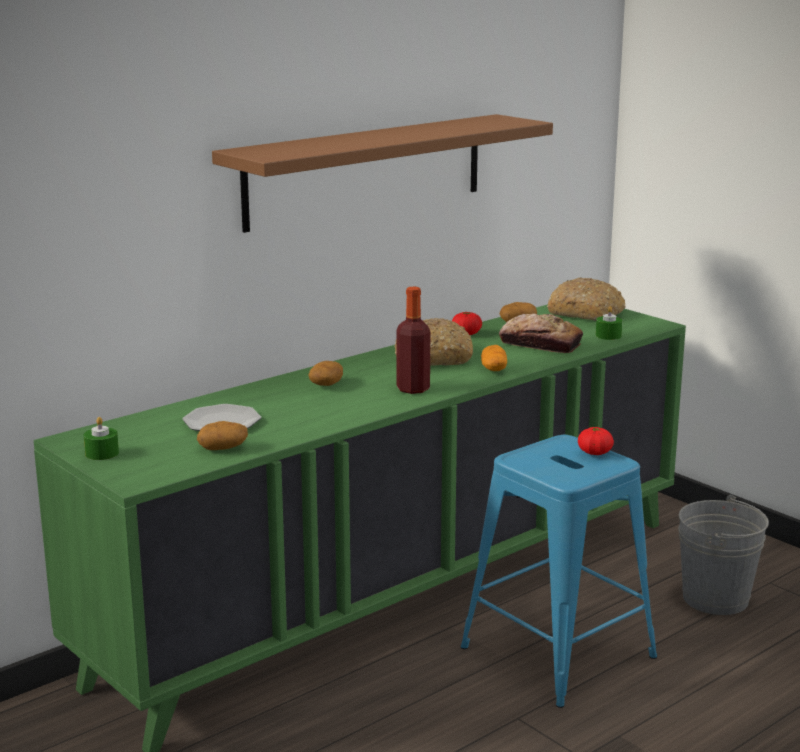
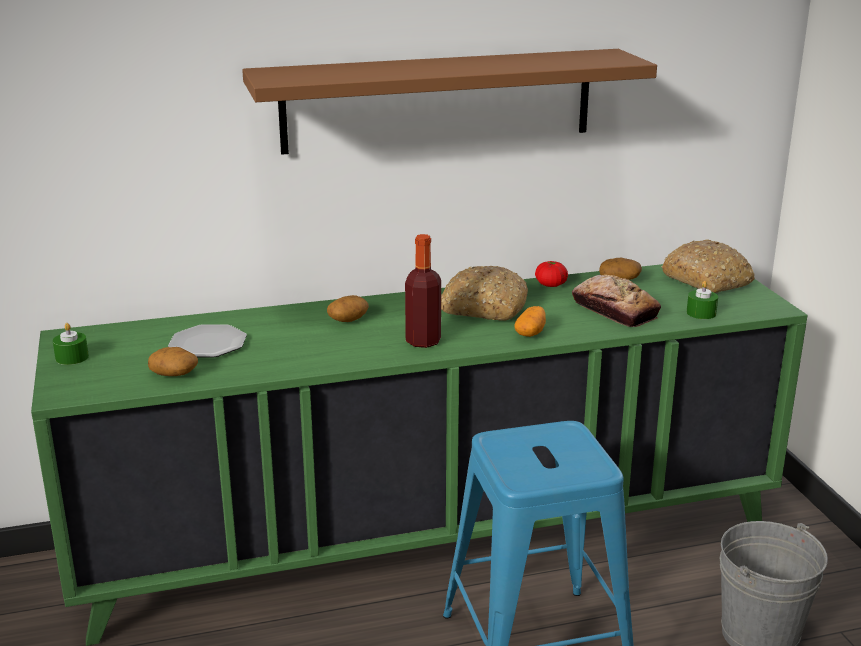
camera: 25 degrees right, 5 degrees up
tomato [578,427,614,455] -> none

